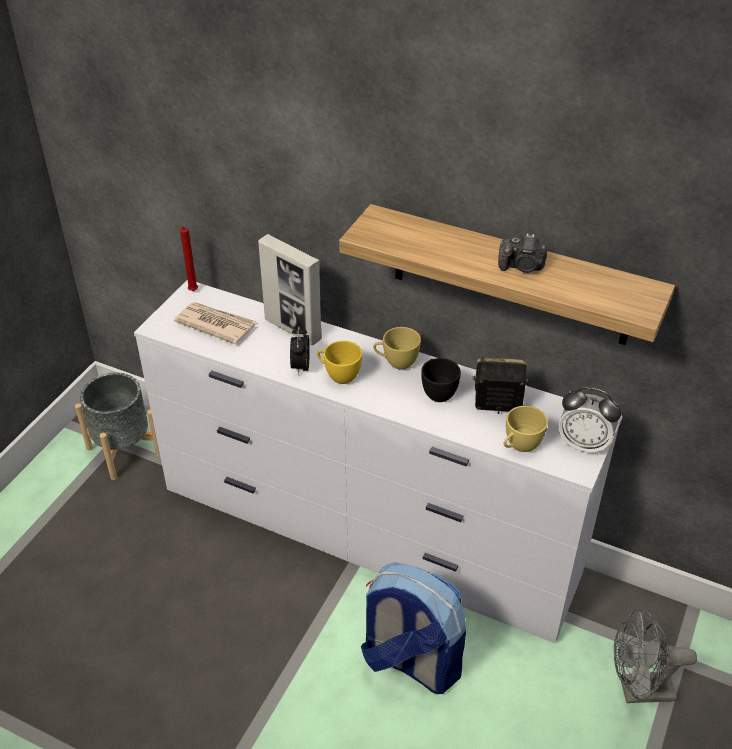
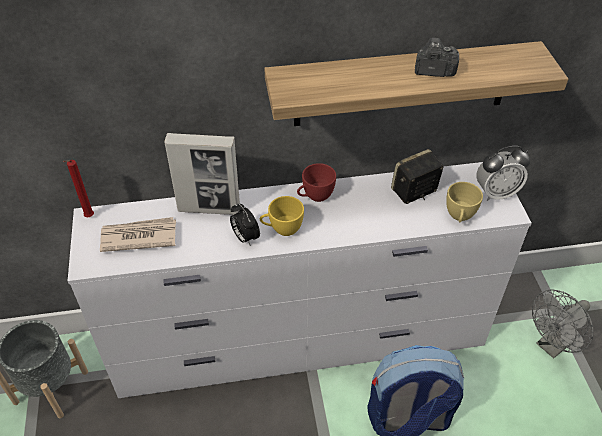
camera: 35 degrees left, 5 degrees up
yellow cup [373,327,421,369] -> red cup [297,163,336,202]
black cup [421,358,461,402] -> none
camera [498,233,548,273] -> camera turned 150 degrees counterclockwise [415,37,459,77]

